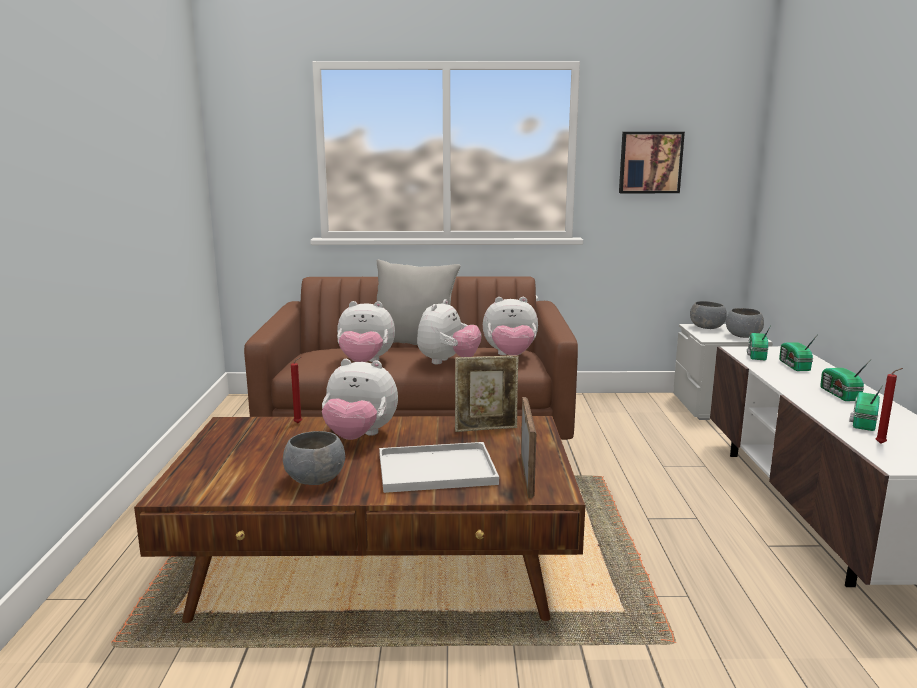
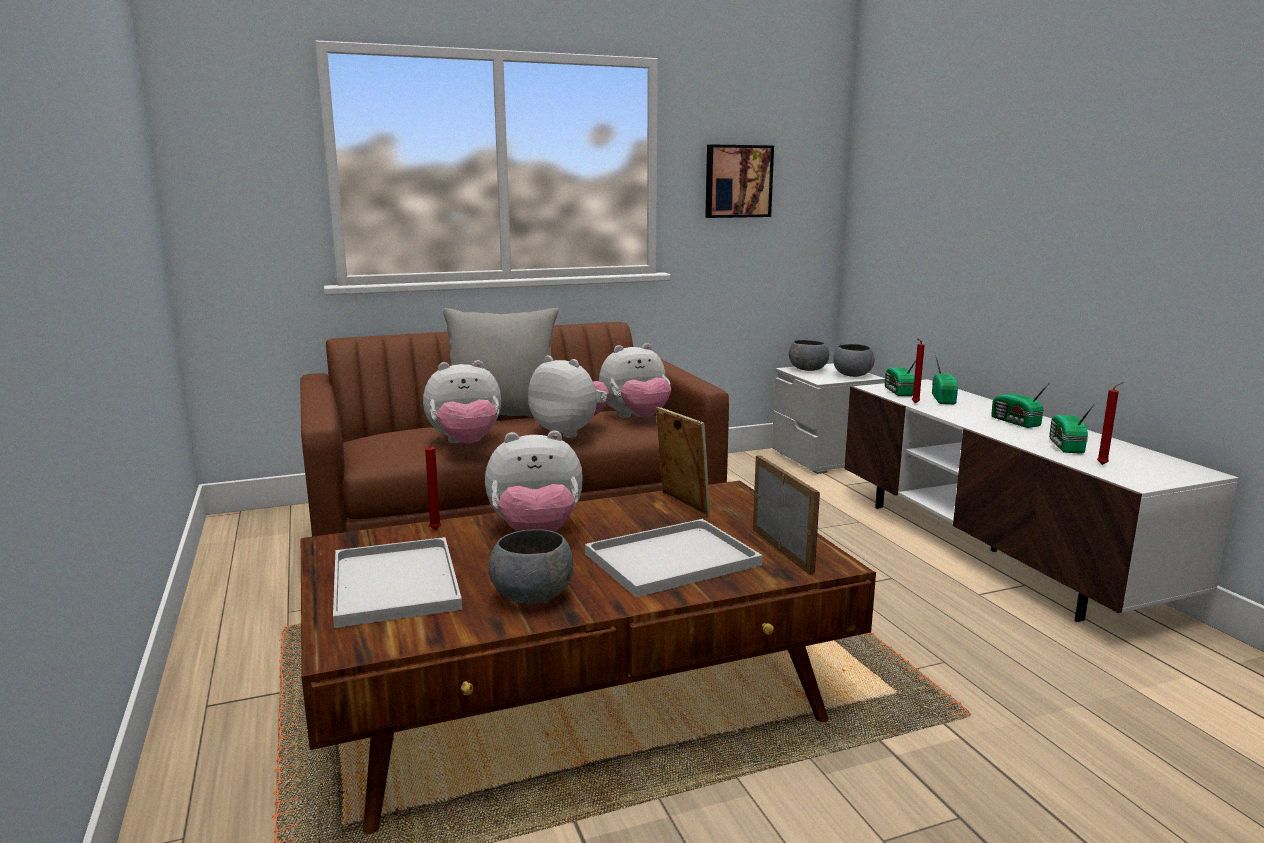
camera: 20 degrees left, 0 degrees up
plush toy [417,299,482,364] -> plush toy turned 60 degrees counterclockwise [528,355,609,438]
picture frame [455,355,519,432] -> picture frame turned 90 degrees counterclockwise [656,407,710,516]
radio [779,334,818,371] -> radio turned 150 degrees counterclockwise [932,354,958,404]
none -> white tray [333,537,462,628]
none -> red candle [912,338,925,403]

